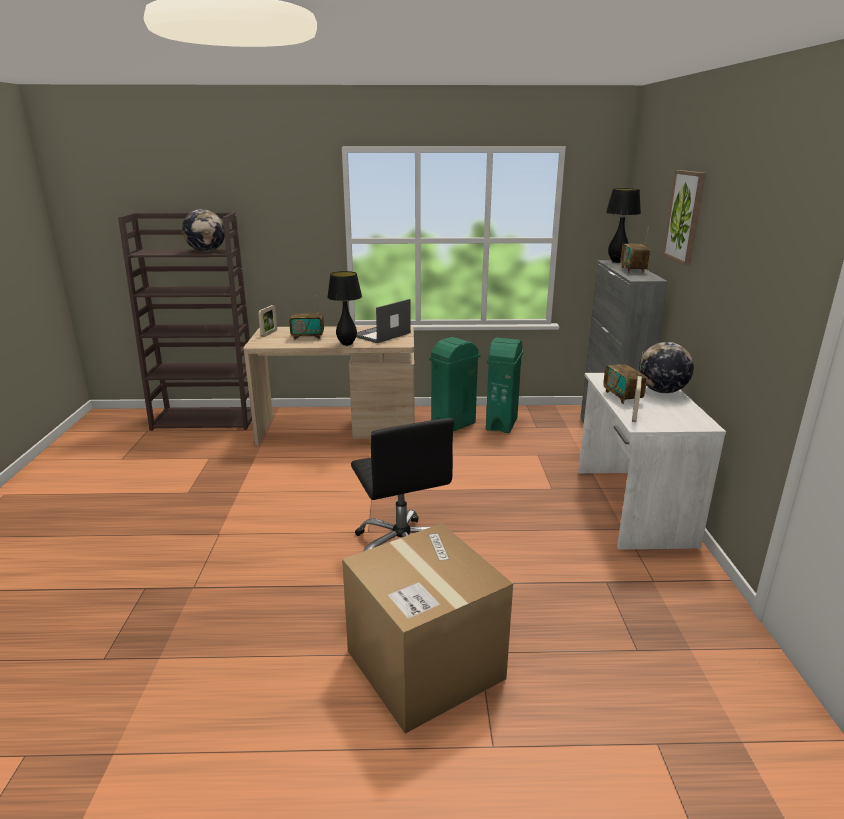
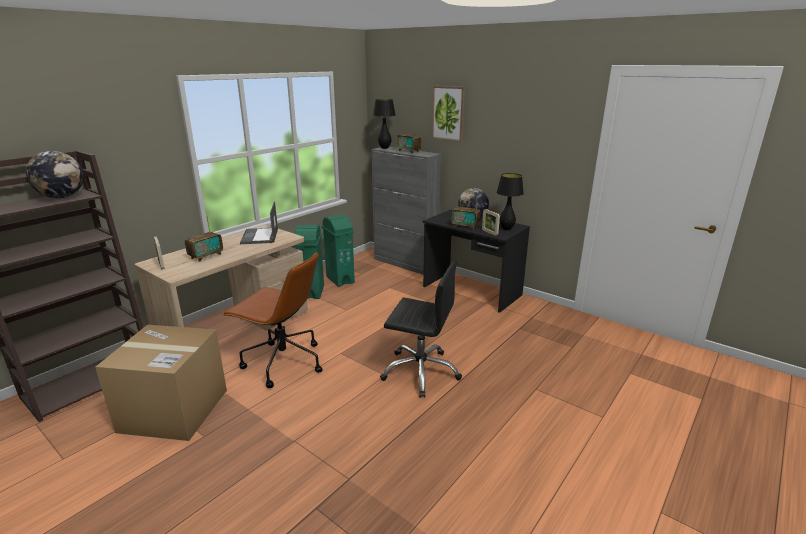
camera: 50 degrees left, 0 degrees up
black table lamp [327,271,362,346] -> black table lamp moved to [496,173,524,230]
cardboard box [342,523,513,734] -> cardboard box moved to [95,325,227,441]
white desk [578,373,726,550] -> black desk [422,210,530,313]
none -> brown office chair [222,252,323,388]

